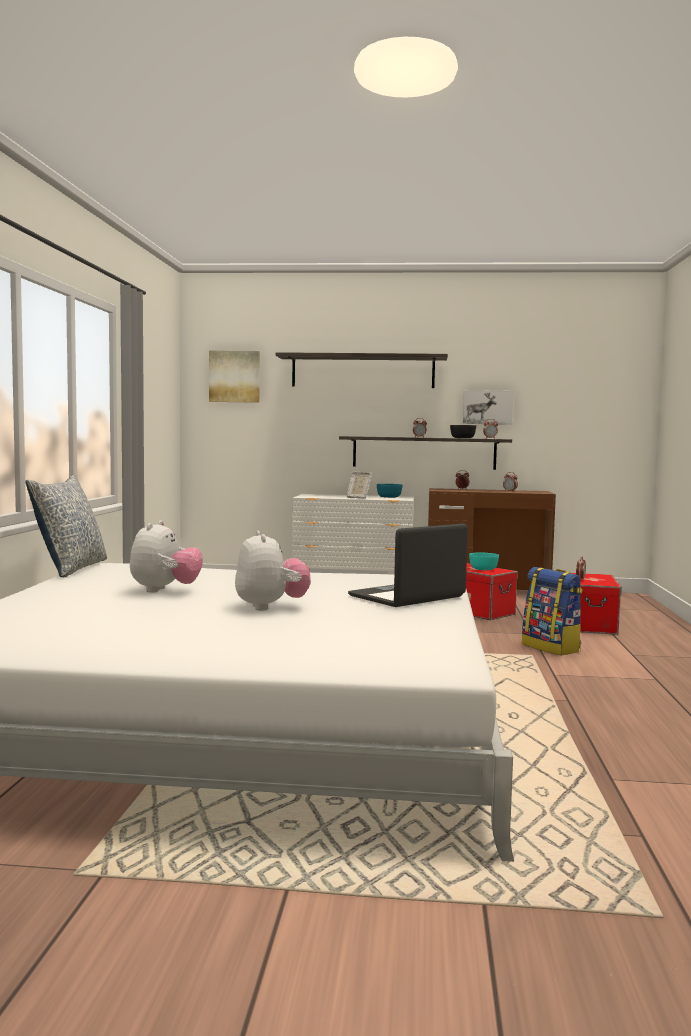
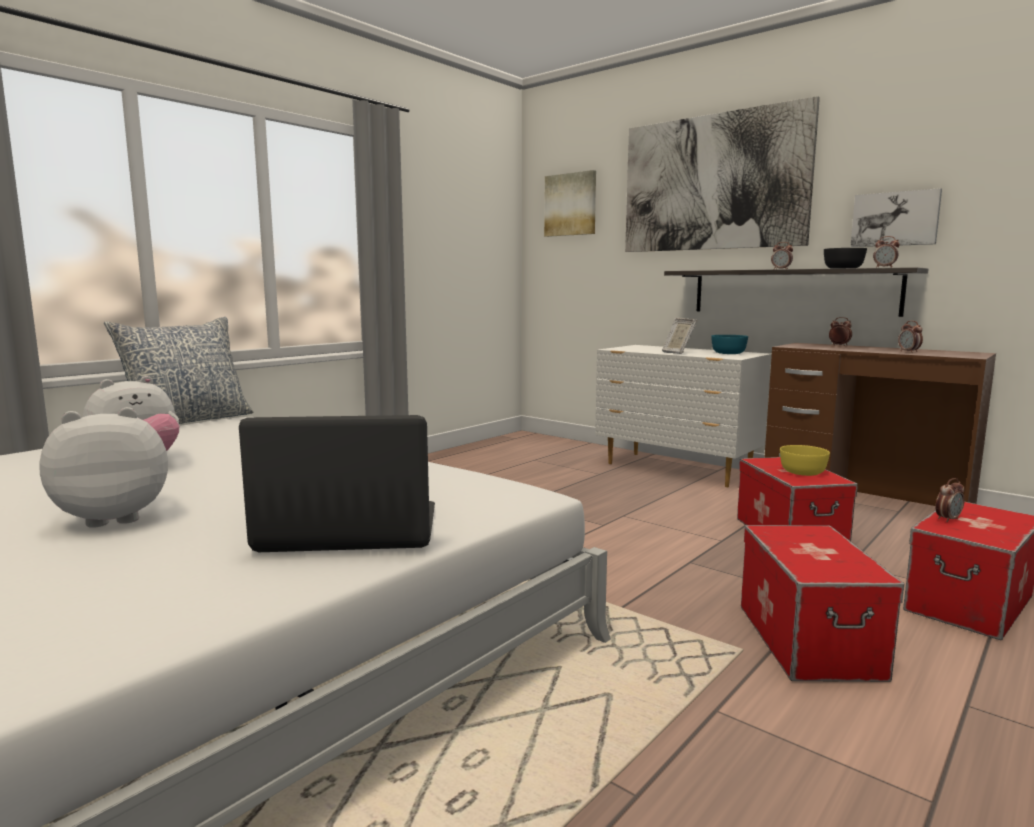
camera: 35 degrees right, 5 degrees up
plush toy [235,531,311,611] -> plush toy turned 135 degrees counterclockwise [39,407,168,528]
shelf [275,352,448,388] -> picture [625,96,820,252]
turquoise bowl [469,553,499,570] -> yellow bowl [780,445,830,476]
backpack [522,567,583,656] -> storage box [741,525,904,682]

